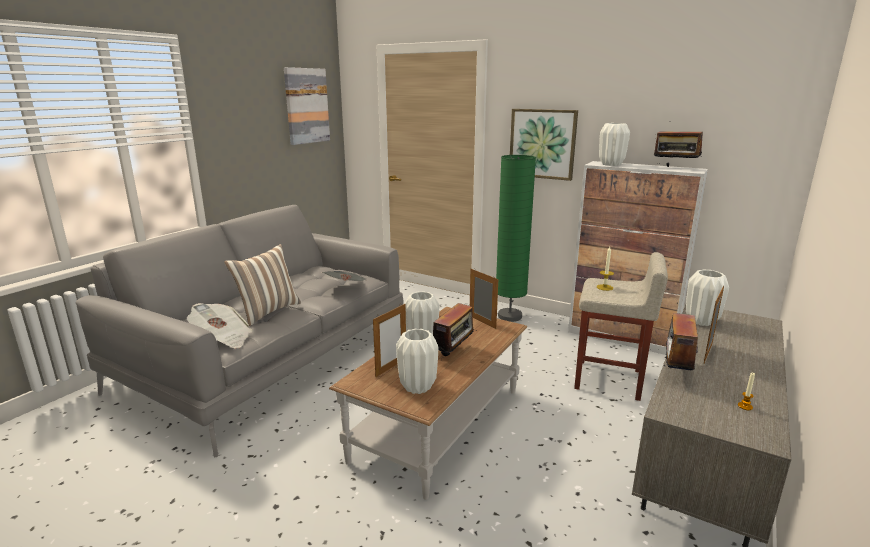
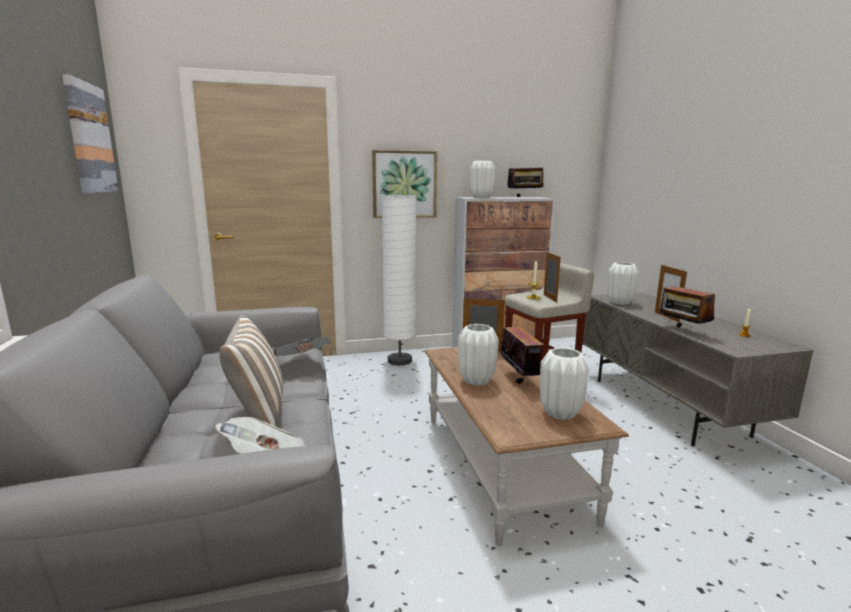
camera: 45 degrees left, 5 degrees down
picture frame [373,304,406,377] -> picture frame moved to [544,252,561,303]
green floor lamp [496,155,536,322] -> white floor lamp [382,195,416,365]

